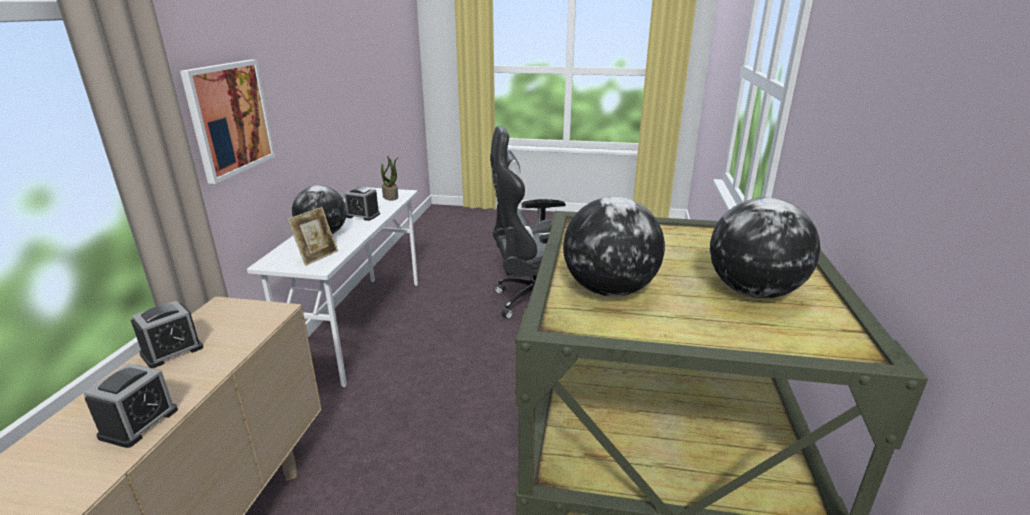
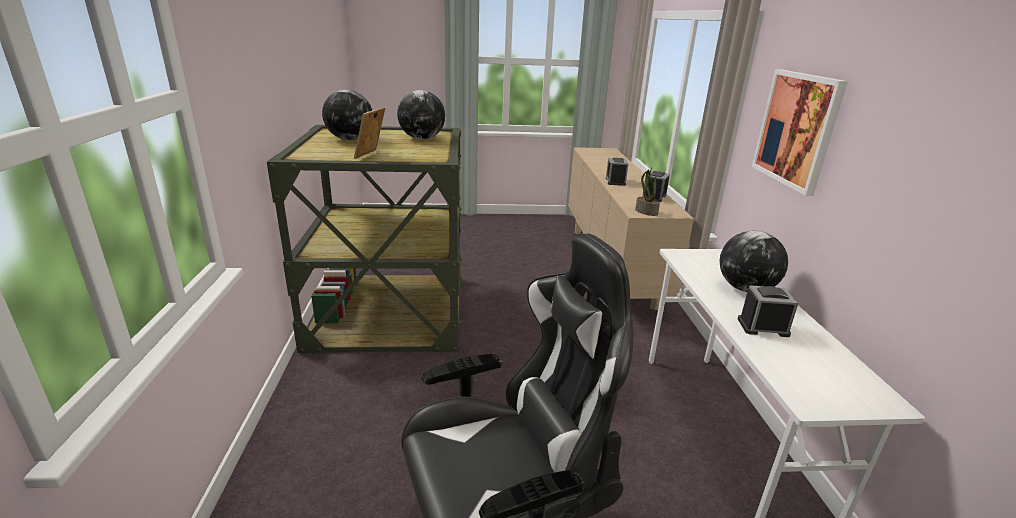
camera: 165 degrees right, 0 degrees up
picture frame [287,207,338,266] -> picture frame moved to [354,107,385,159]
potted plant [381,156,398,201] -> potted plant moved to [635,168,660,216]

